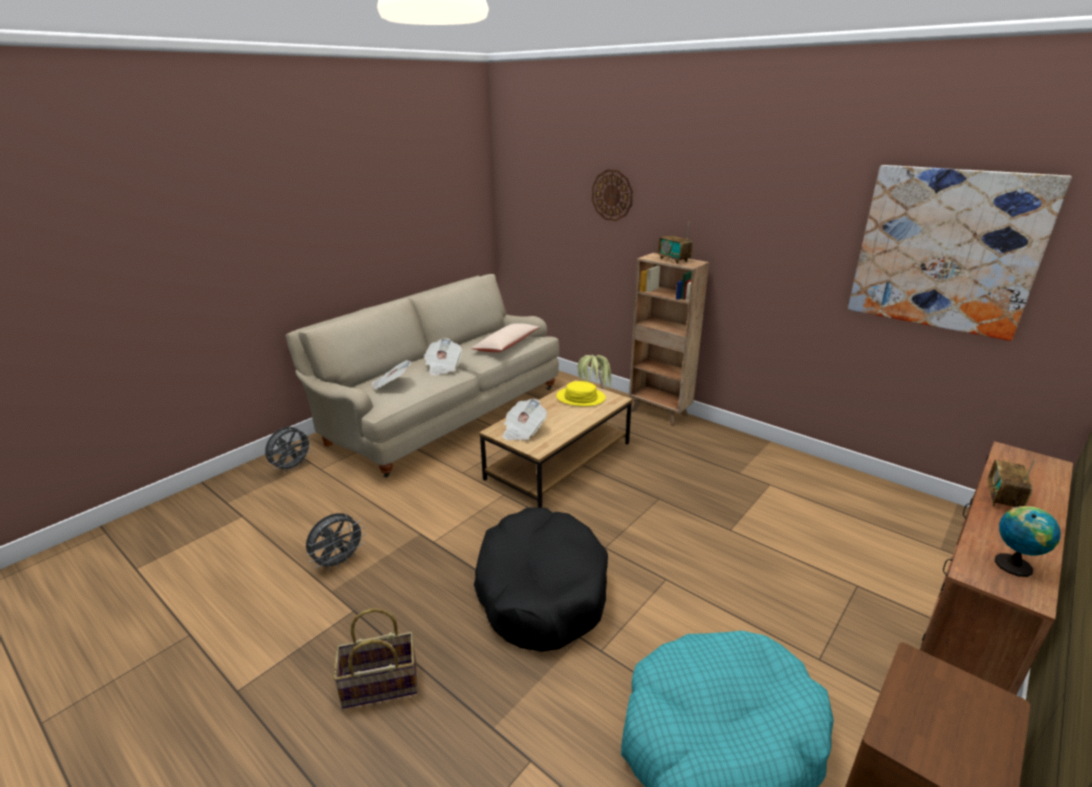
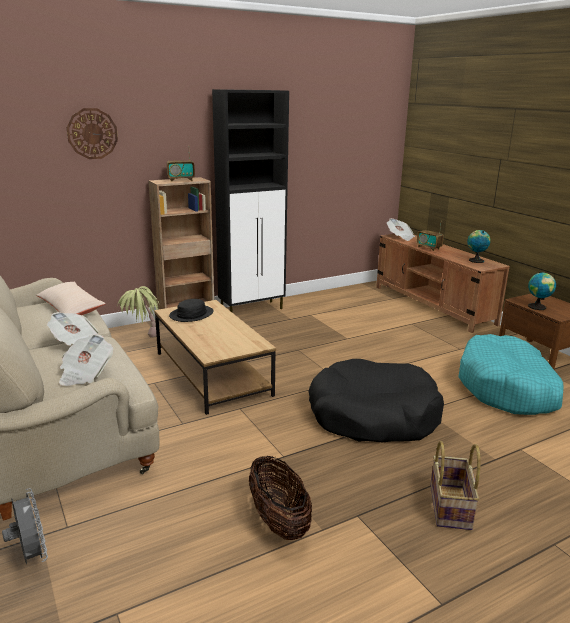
camera: 70 degrees left, 5 degrees down
grey fan [306,513,366,571] -> basket [248,455,312,540]
newspaper [502,399,547,441] -> newspaper moved to [387,218,415,241]
yellow hat [556,381,606,406] -> black hat [169,299,214,322]
picture [848,165,1072,341] -> none
none -> black cabinet [212,89,289,312]
none -> globe [528,271,556,310]

